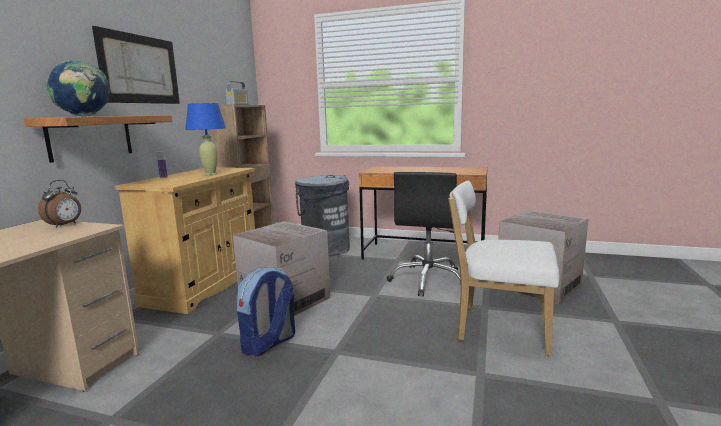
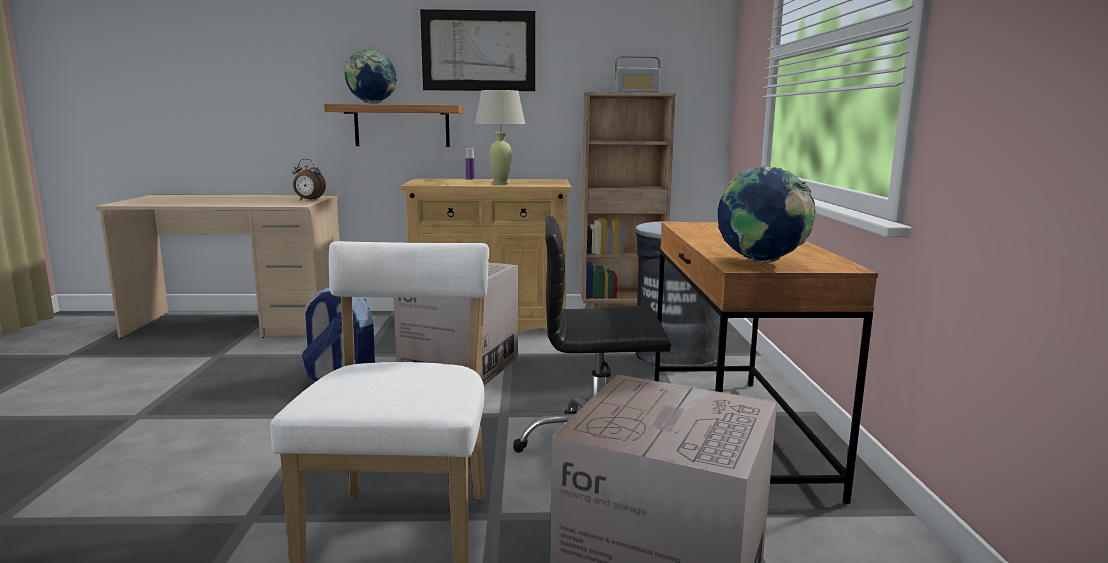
camera: 70 degrees right, 0 degrees up
blue table lamp [185,103,226,175] -> beige table lamp [475,90,525,184]
none -> globe [718,166,816,263]

